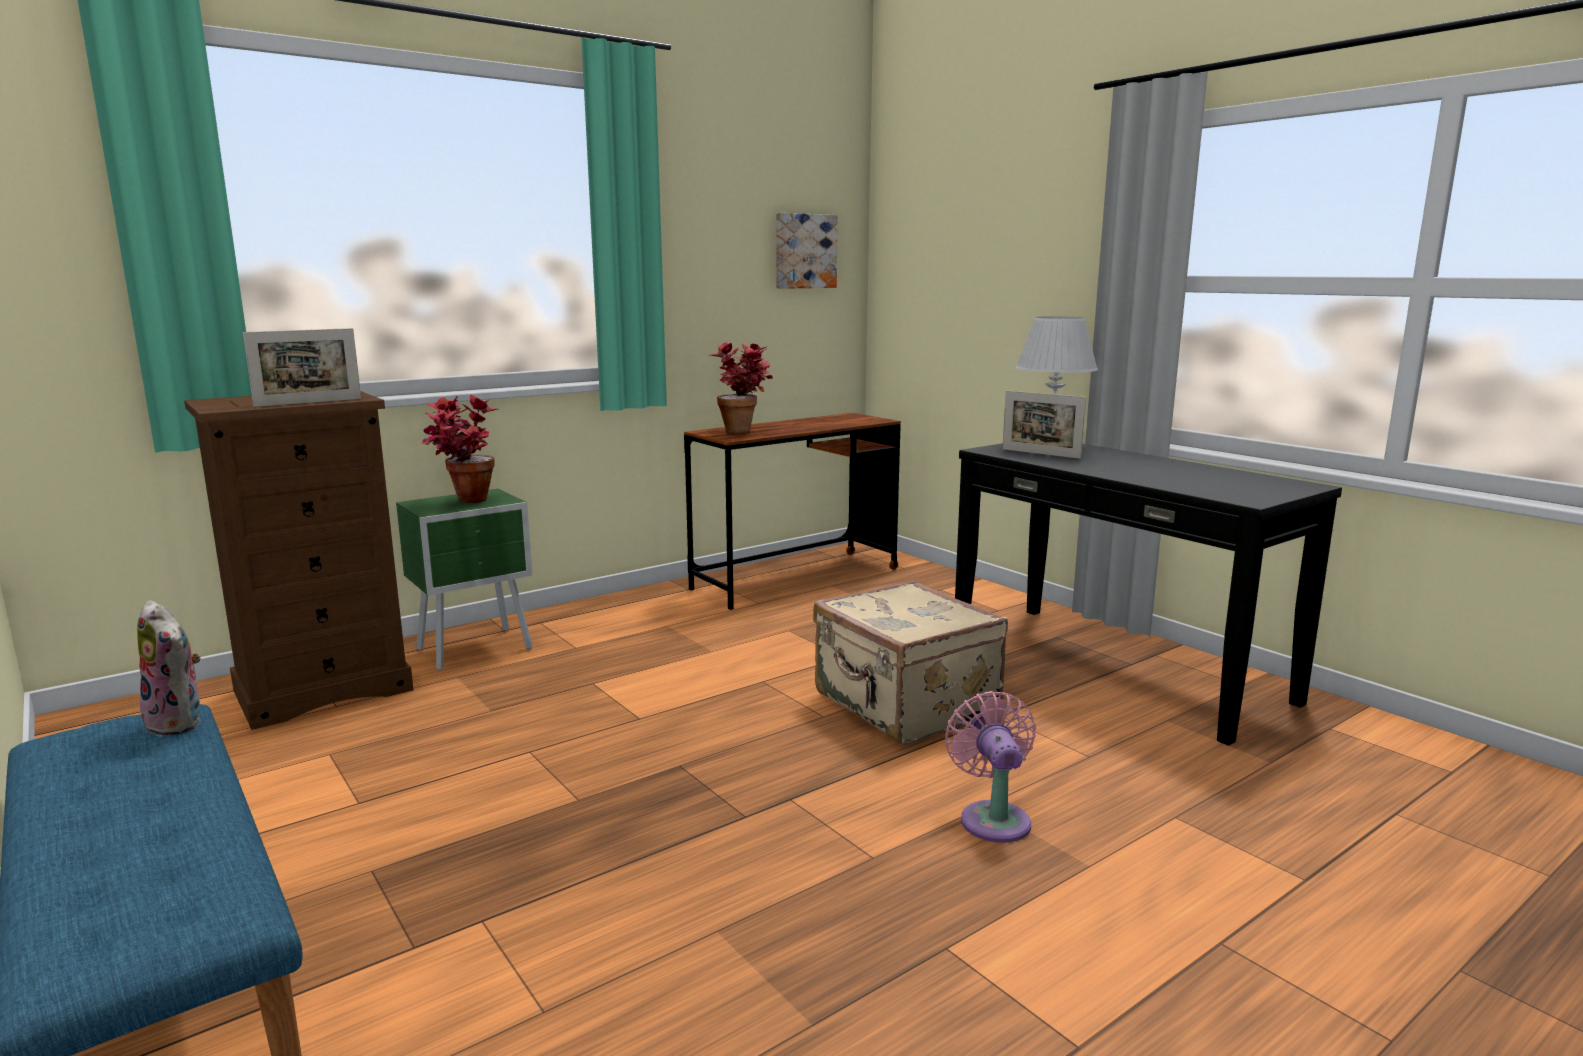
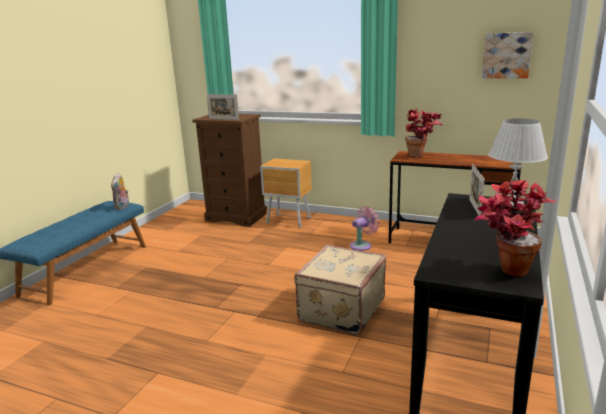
camera: 60 degrees right, 5 degrees up
green nightstand [396,489,533,670] -> brown nightstand [260,158,312,228]
potted plant [422,394,498,503] -> potted plant moved to [475,180,556,277]
pink fan [945,691,1036,843] -> pink fan moved to [350,206,380,251]

